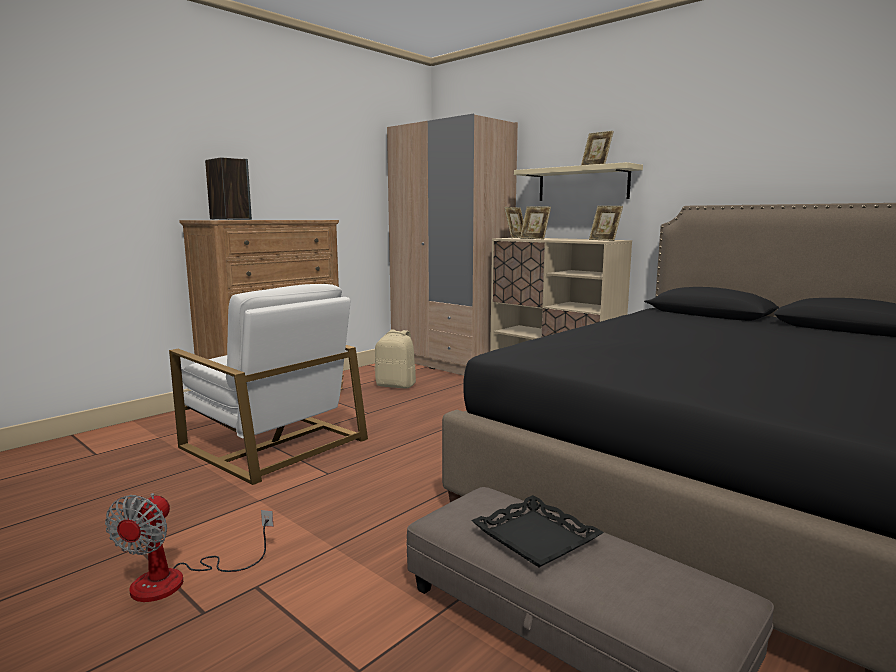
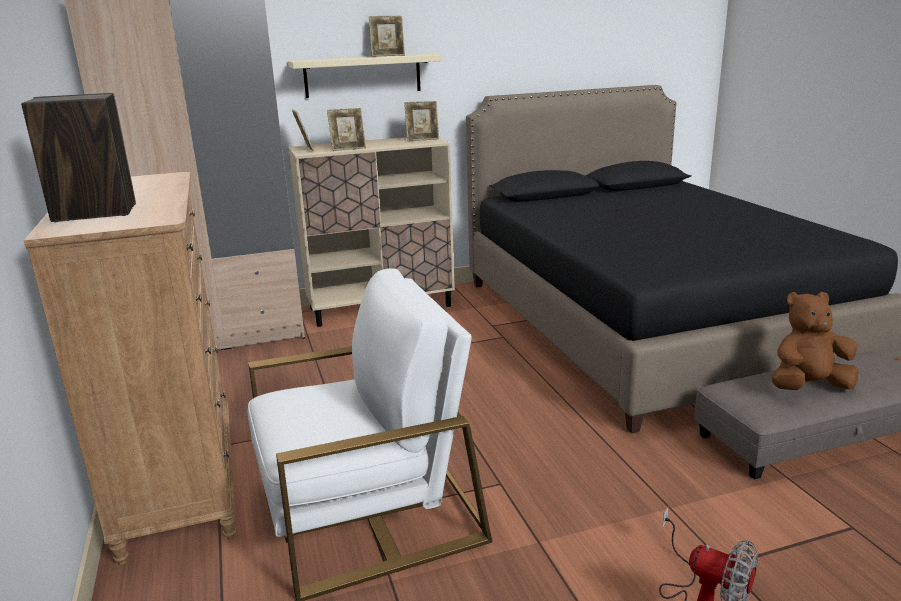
camera: 60 degrees left, 10 degrees up
beige backpack [375,330,416,388] -> none
black tray [471,495,604,567] -> brown plush toy [772,292,858,390]

